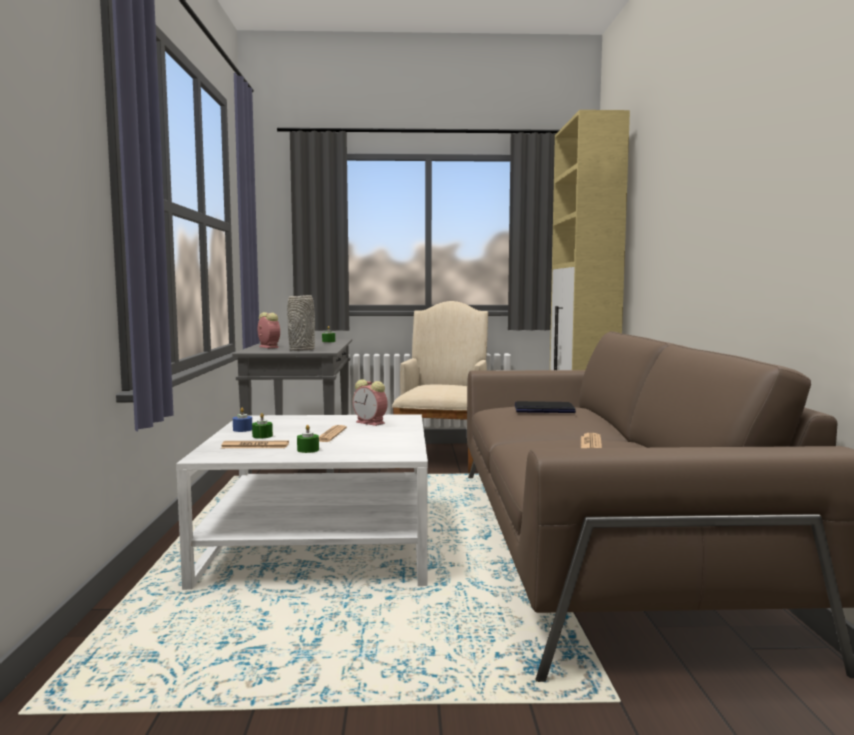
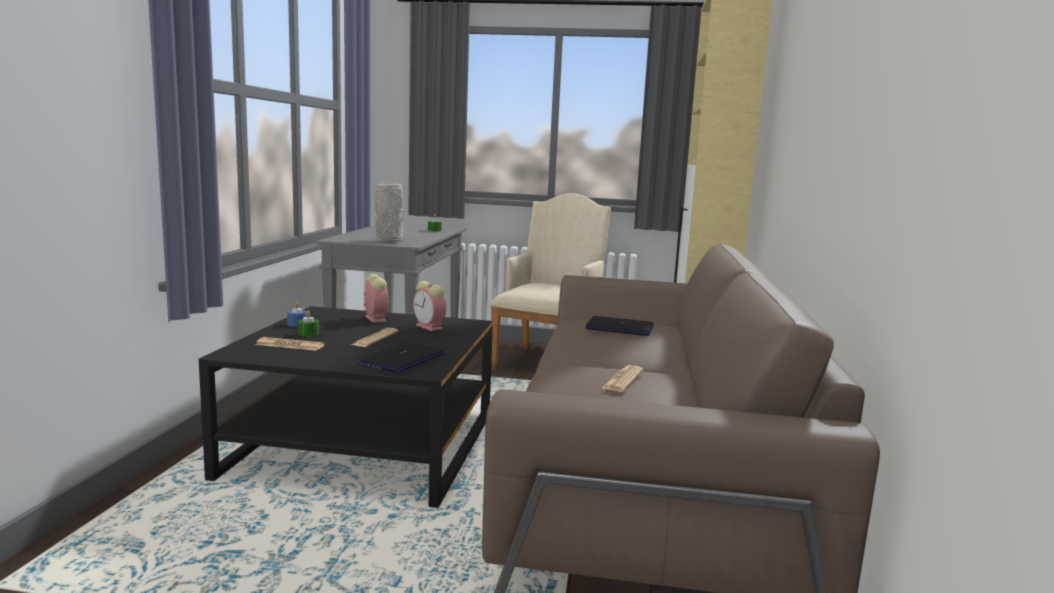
camera: 10 degrees right, 5 degrees up
white coffee table [176,414,428,590] -> black coffee table [199,306,493,508]
alarm clock [258,312,280,348] -> alarm clock moved to [363,274,389,323]
green candle [297,425,319,453] -> none
none -> laptop [357,342,444,373]

